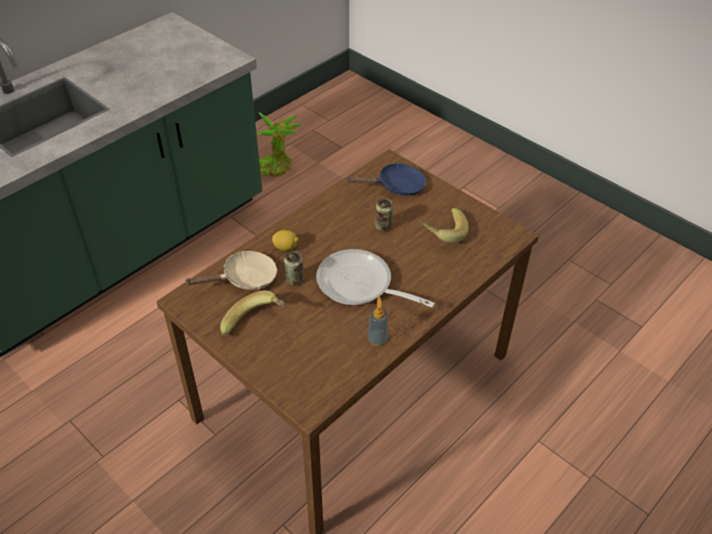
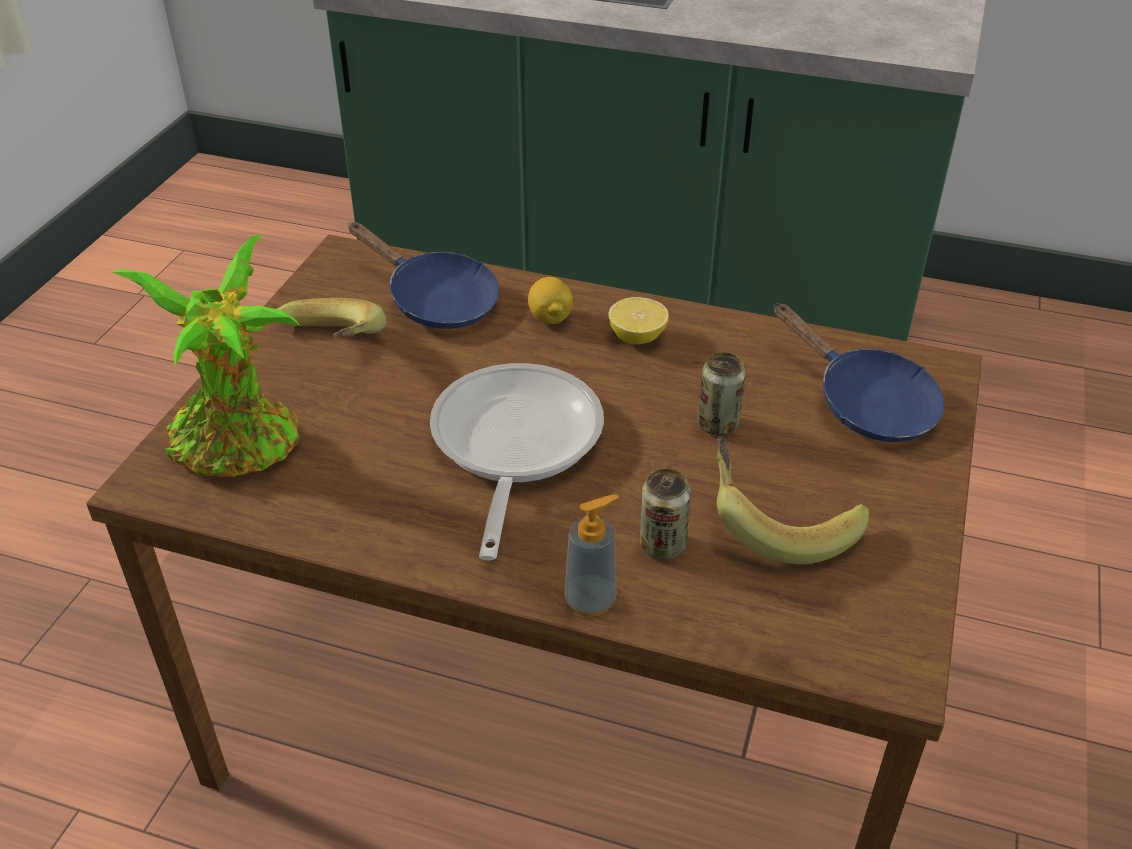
camera: 65 degrees right, 5 degrees down
beige frying pan [184,251,277,290] -> blue frying pan [348,222,499,329]
potted plant [257,112,303,177] -> potted plant moved to [112,234,300,477]
can [284,251,304,286] -> can moved to [640,469,691,559]
soap dispenser [367,296,388,346] -> soap dispenser moved to [564,494,619,617]
none -> lemon [608,297,669,344]

